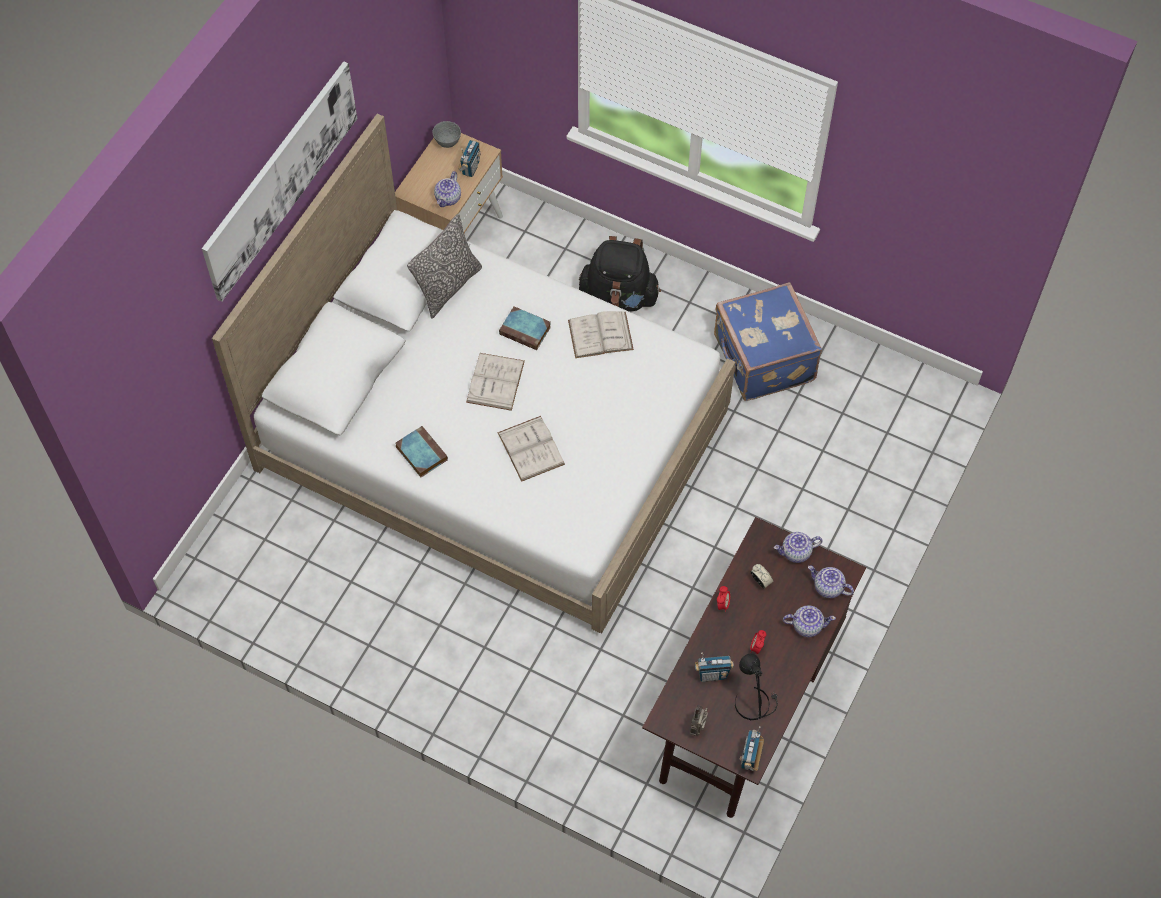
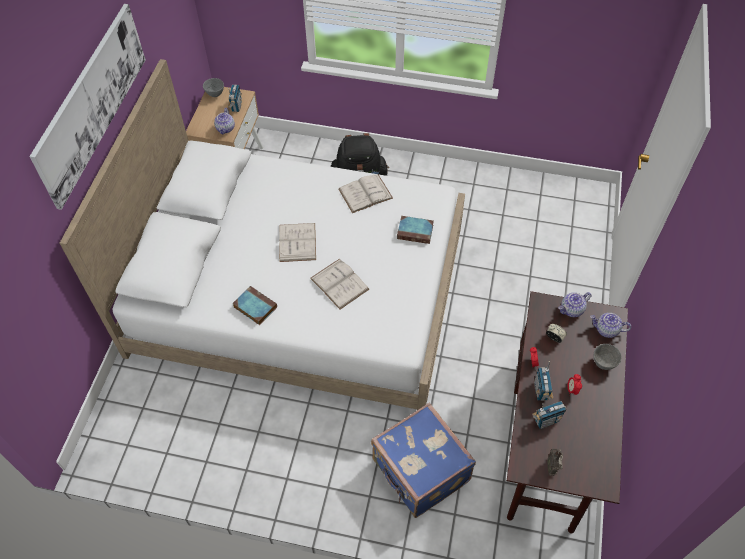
camera: 15 degrees left, 5 degrees down
pillow [407,214,482,318] -> none
book [499,306,551,350] -> book moved to [397,216,434,244]
blue suitcase [714,282,822,401] -> blue suitcase moved to [371,403,476,518]
black table lamp [735,653,778,720] -> none
radio [739,726,764,771] -> radio moved to [534,361,553,401]
teapot [783,605,836,637] -> grey bowl [594,344,622,370]

